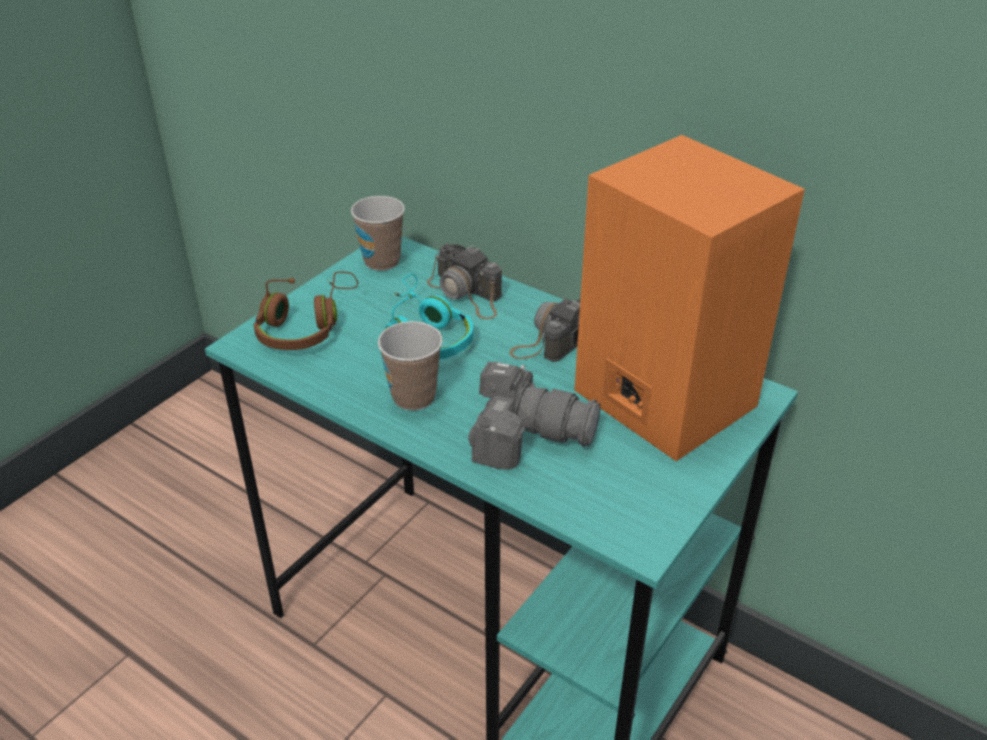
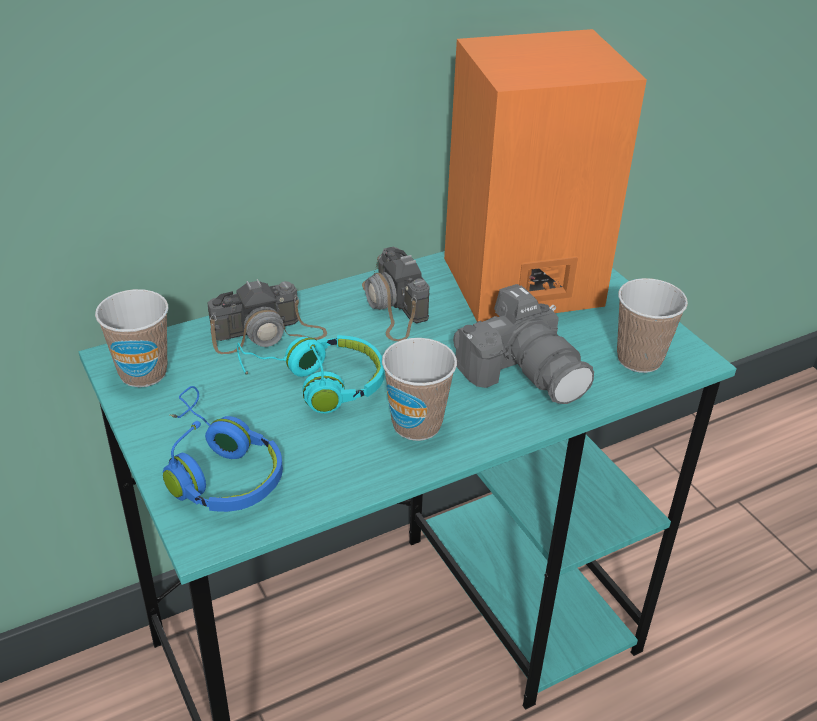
camera: 65 degrees left, 0 degrees up
brown headphones [253,271,358,350] -> blue headphones [163,386,283,512]
camera [468,362,601,470] -> camera turned 105 degrees clockwise [453,284,594,404]
none -> cup [617,278,688,373]

